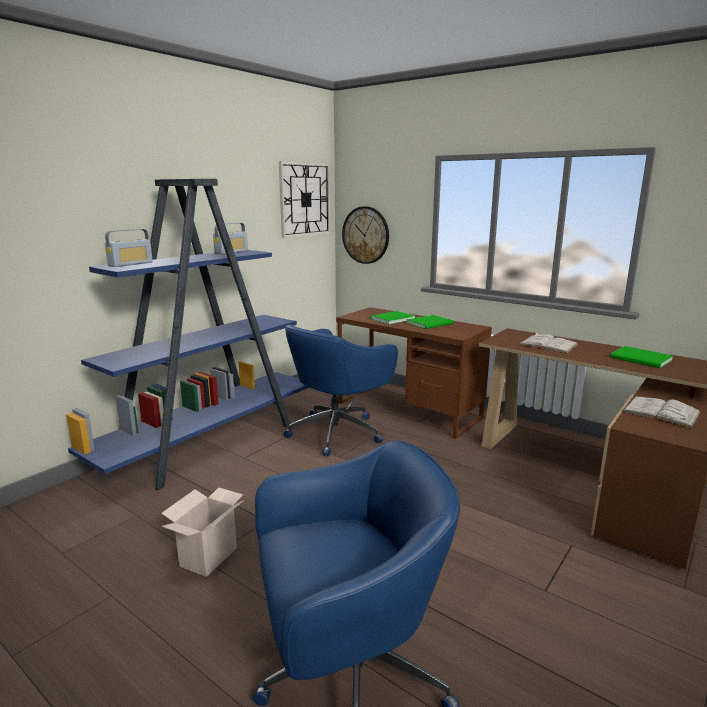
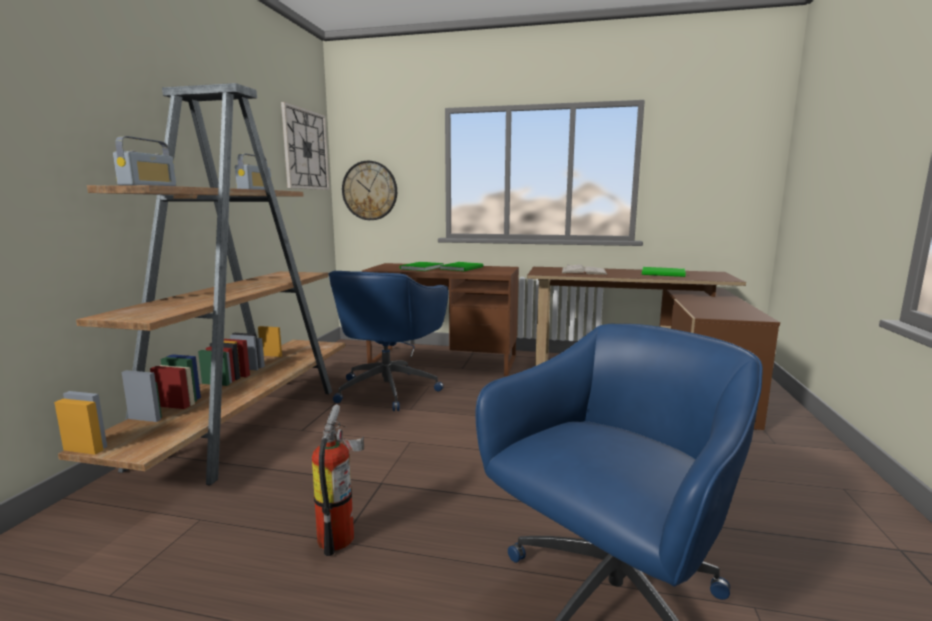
camera: 25 degrees left, 5 degrees down
blue bookcase [66,179,309,490] -> brown bookcase [54,83,345,485]
cardboard box [161,488,244,577] -> fire extinguisher [312,404,364,556]
white book [622,396,701,428] -> none

